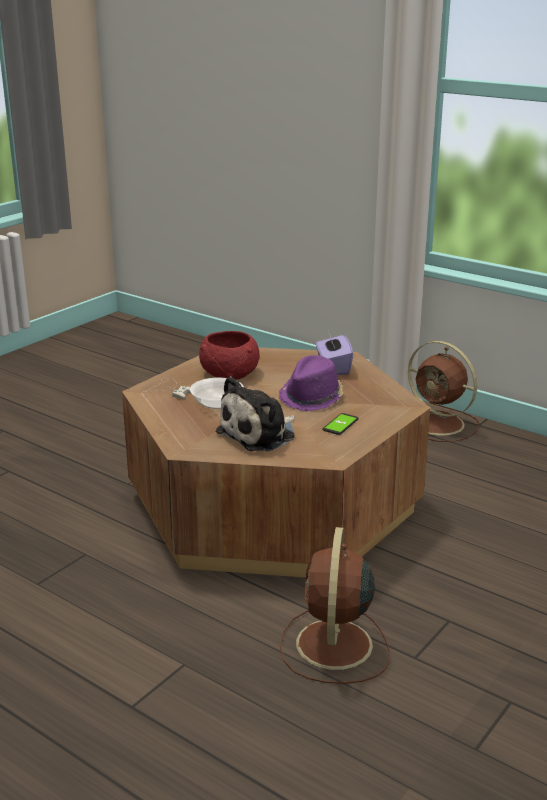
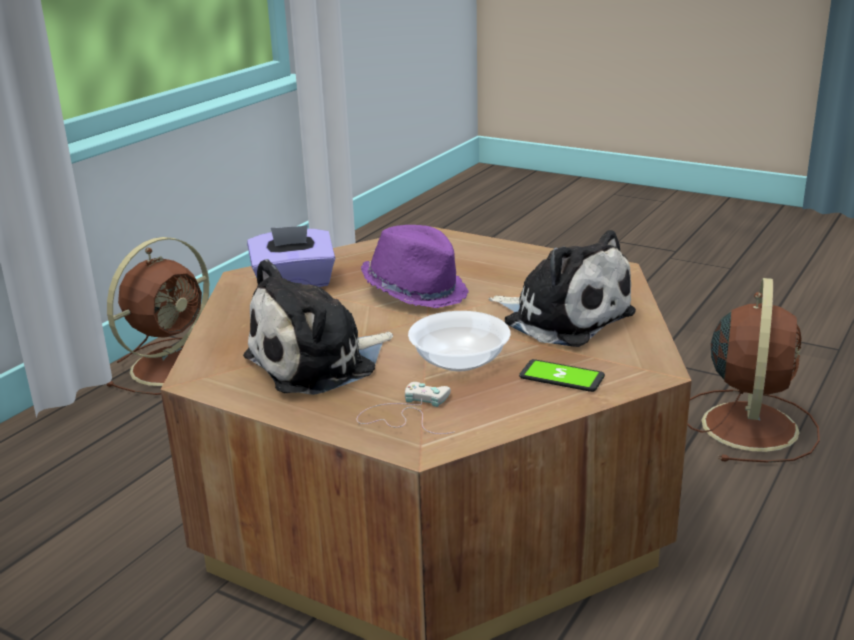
camera: 95 degrees left, 0 degrees up
red bowl [199,331,260,380] -> plush toy [243,259,393,395]
brown fan [280,527,390,684] -> brown fan turned 75 degrees counterclockwise [687,278,820,463]
phone [323,413,359,435] -> phone moved to [519,359,605,392]

